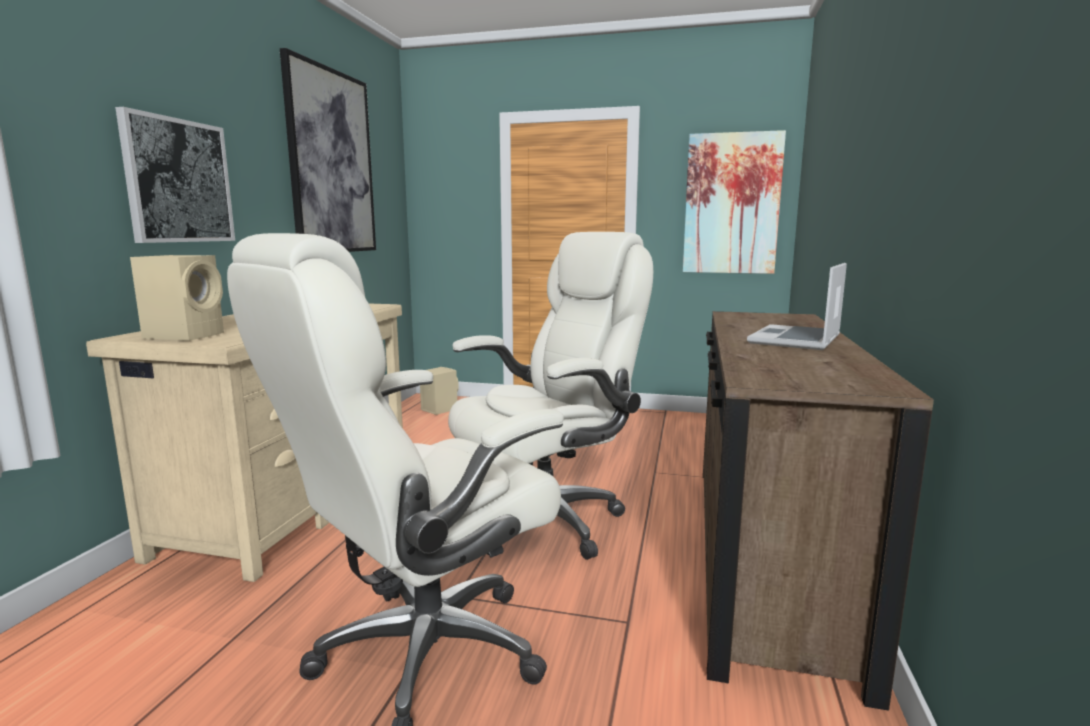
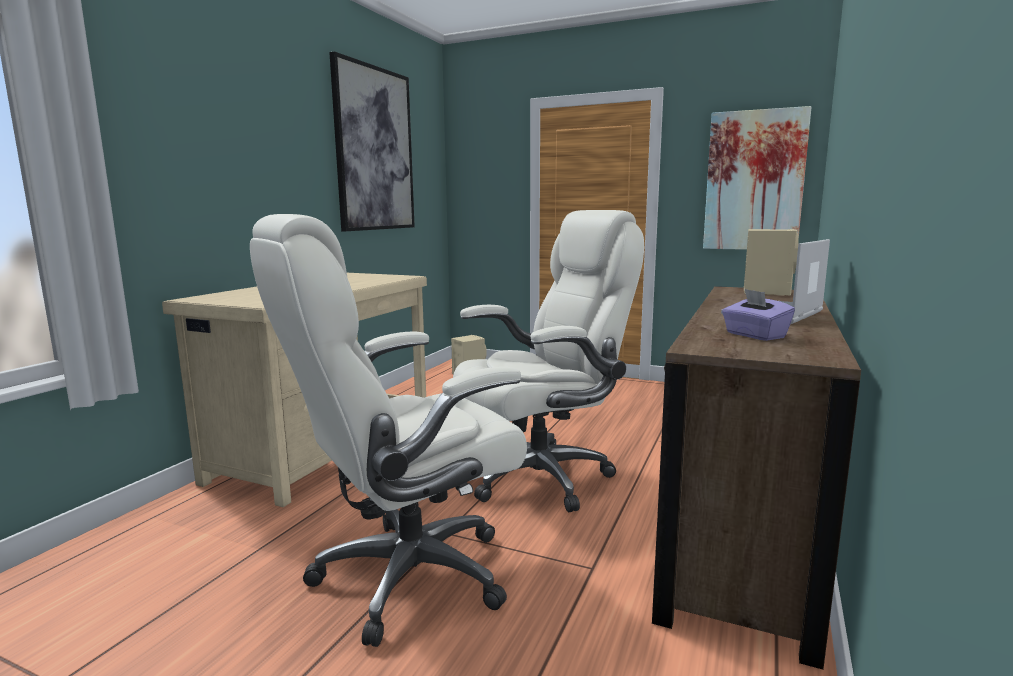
camera: 10 degrees right, 0 degrees up
picture [115,107,235,243] -> none
beige speaker [130,255,224,341] -> beige speaker moved to [744,229,799,296]
none -> purple tissue box [722,289,795,341]

